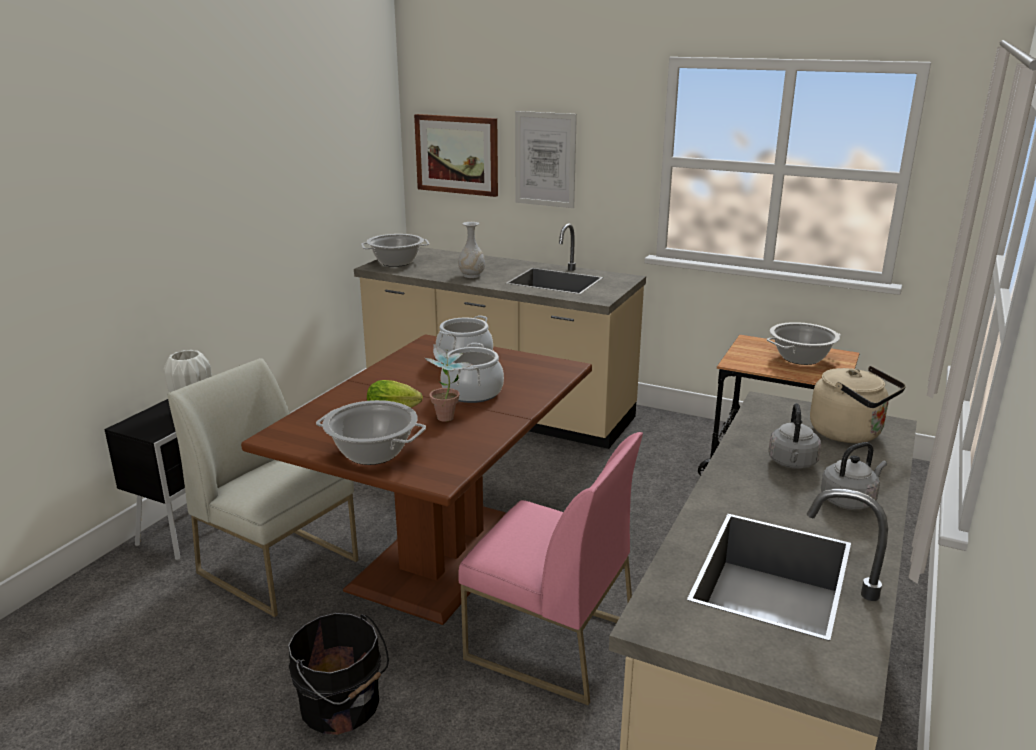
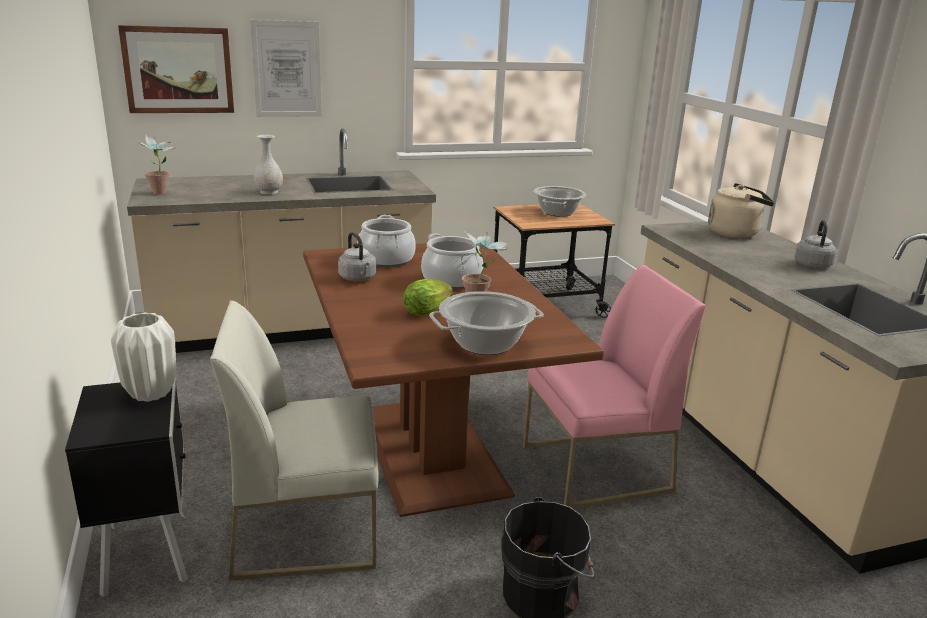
camera: 45 degrees left, 0 degrees up
cooking pot [361,234,429,267] -> potted plant [139,135,175,195]
grey kettle [768,403,821,469] -> grey kettle moved to [338,232,376,281]

